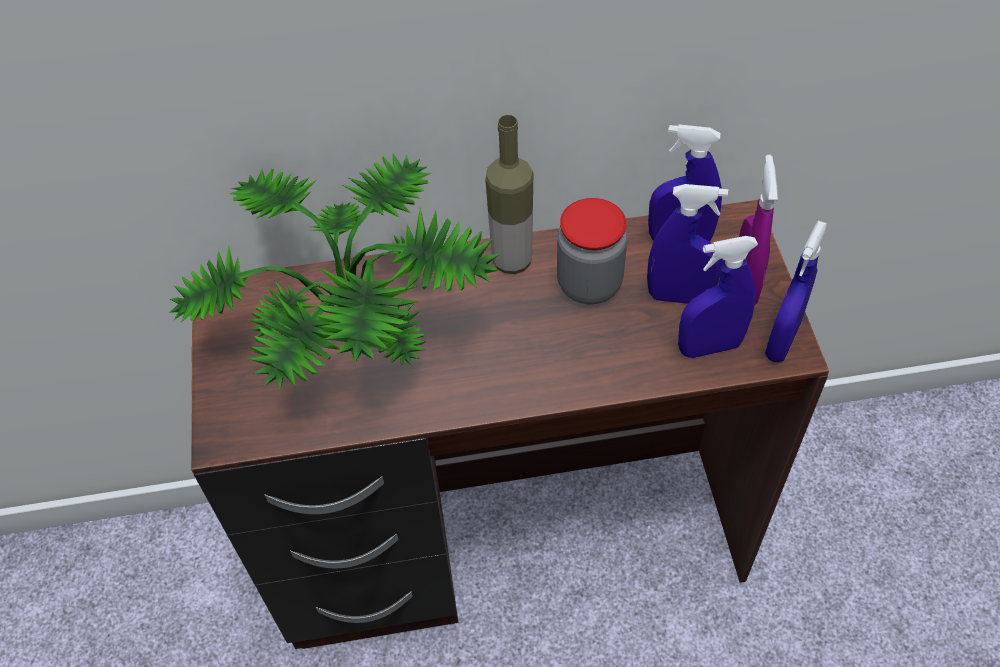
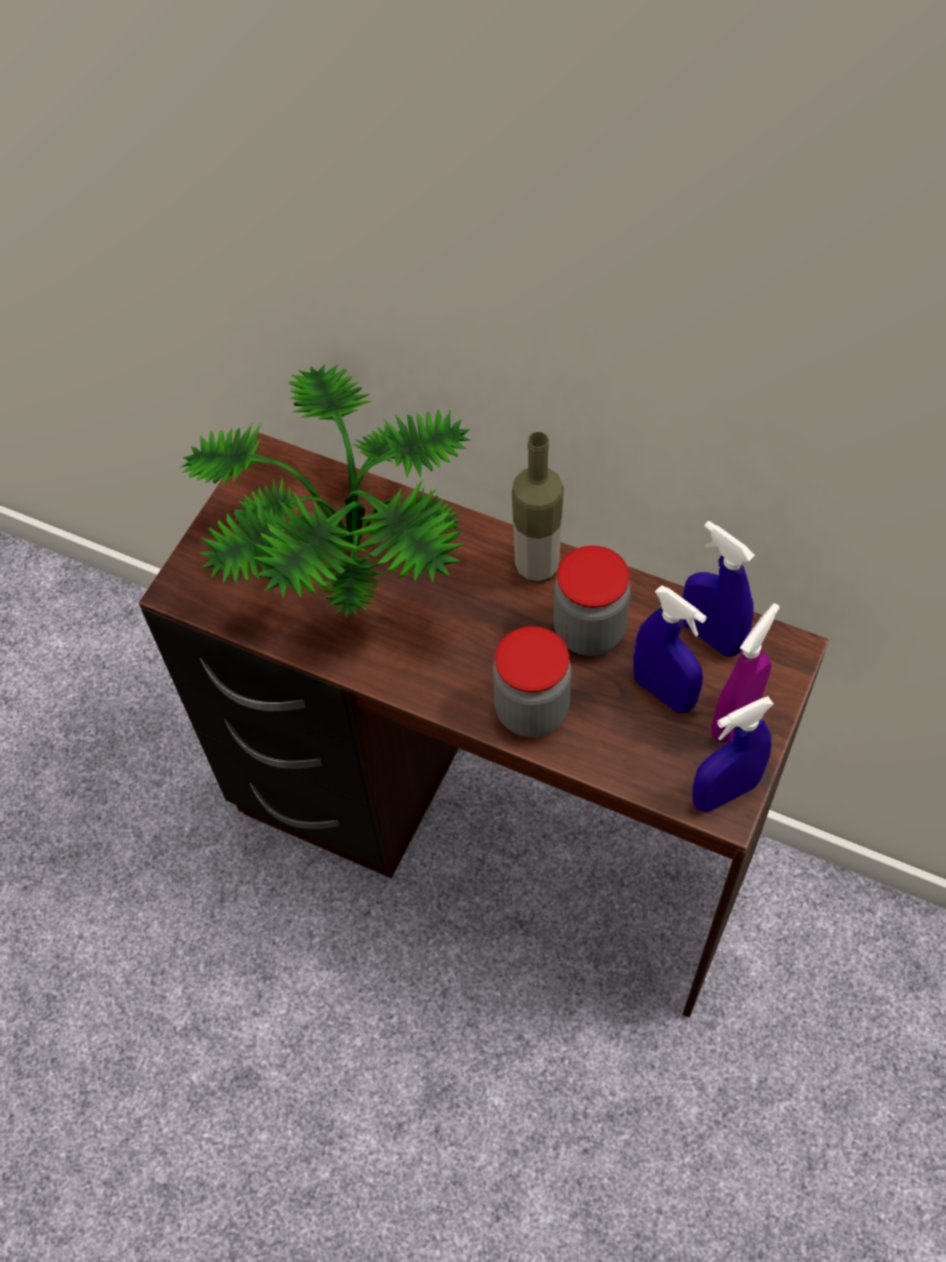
camera: 35 degrees right, 5 degrees up
blue spray bottle [678,236,758,358] -> none
none -> jar [493,626,572,738]

